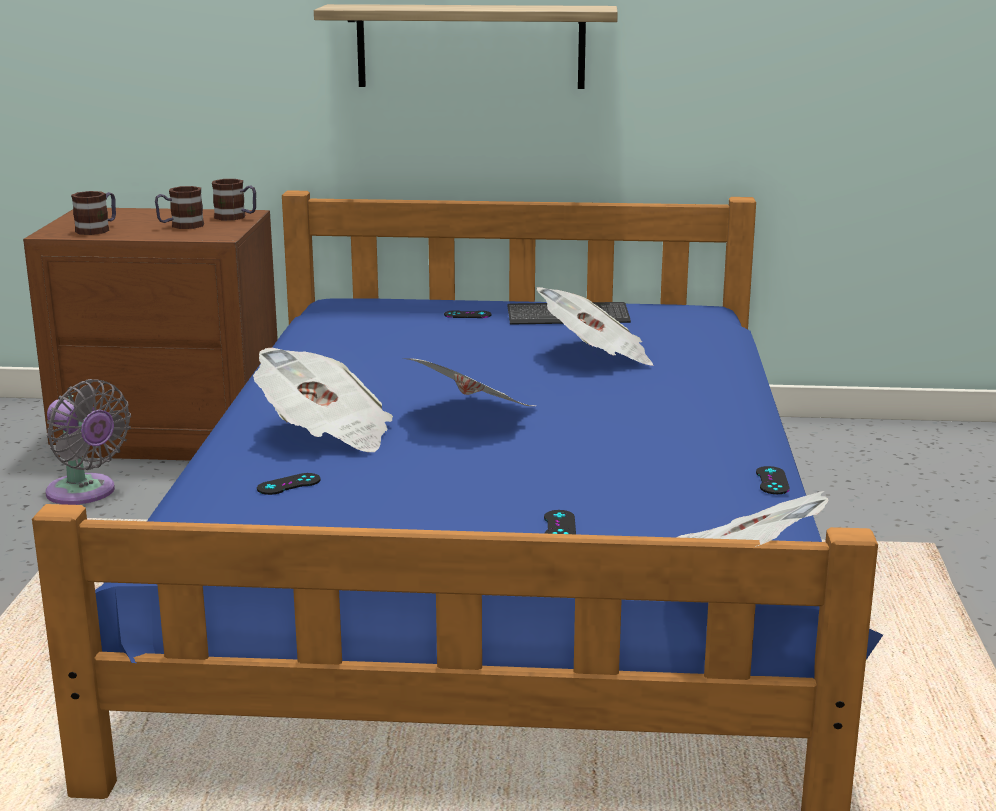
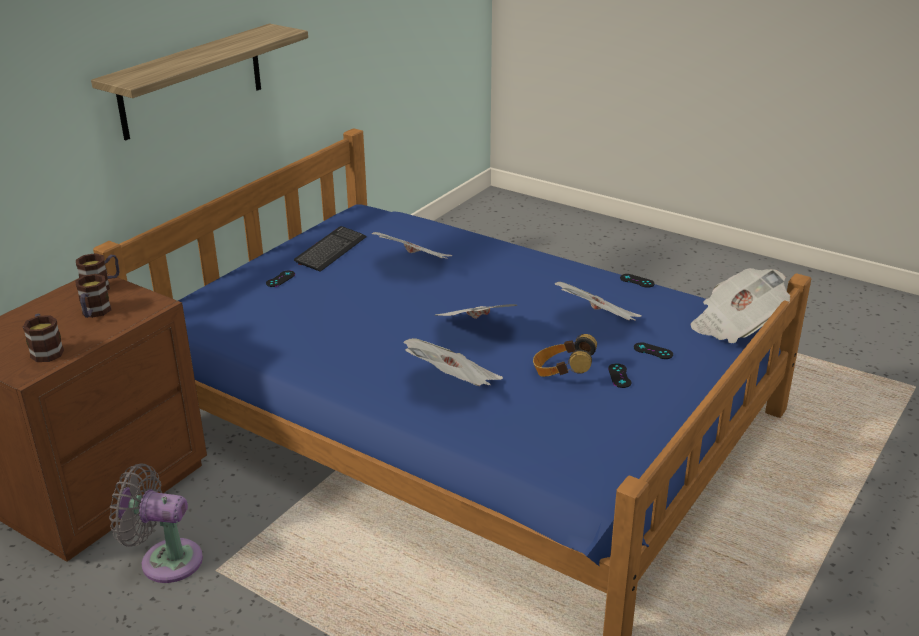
camera: 60 degrees left, 10 degrees up
grey fan [46,379,131,505] -> grey fan turned 150 degrees counterclockwise [109,464,203,583]
black game controller [257,473,321,495] -> black game controller moved to [608,364,631,388]
none -> headphones [533,334,597,377]
none -> newspaper [555,282,641,320]

